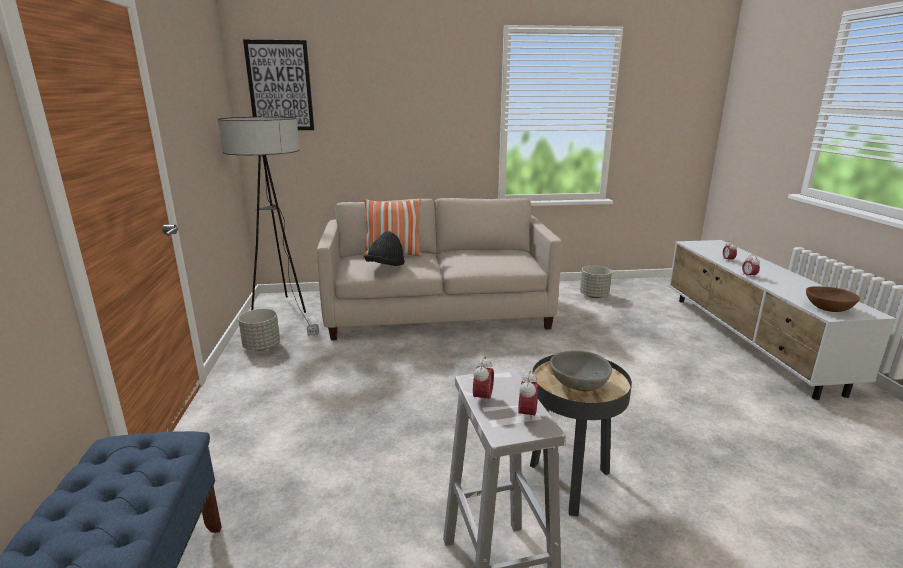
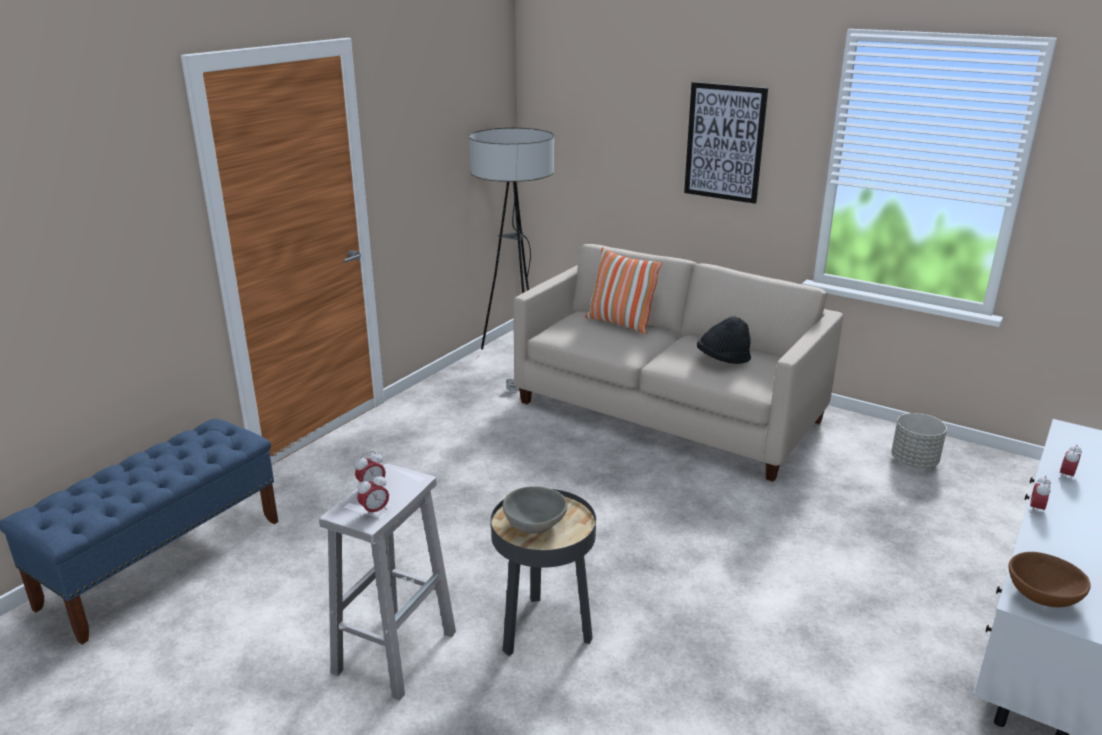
camera: 40 degrees right, 5 degrees up
grey planter [238,309,280,351] -> none
picture [243,40,314,130] -> picture moved to [684,82,768,204]
black hat [365,231,405,266] -> black hat moved to [697,316,751,364]

